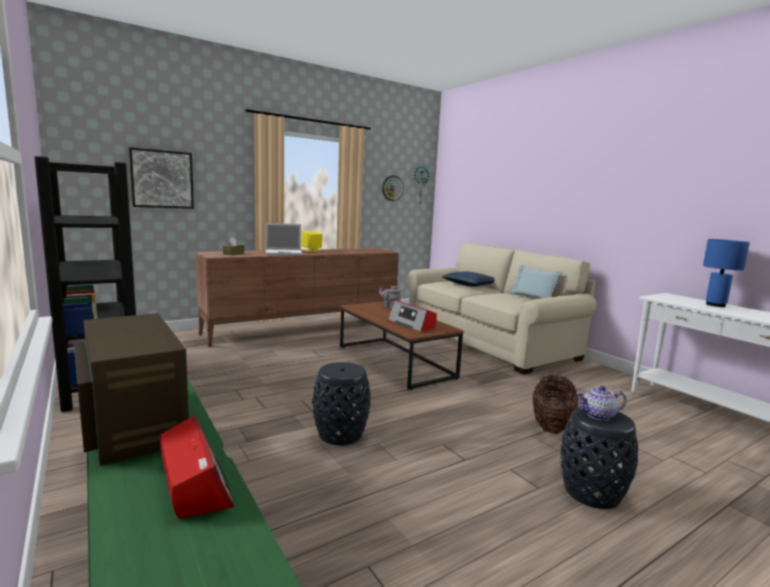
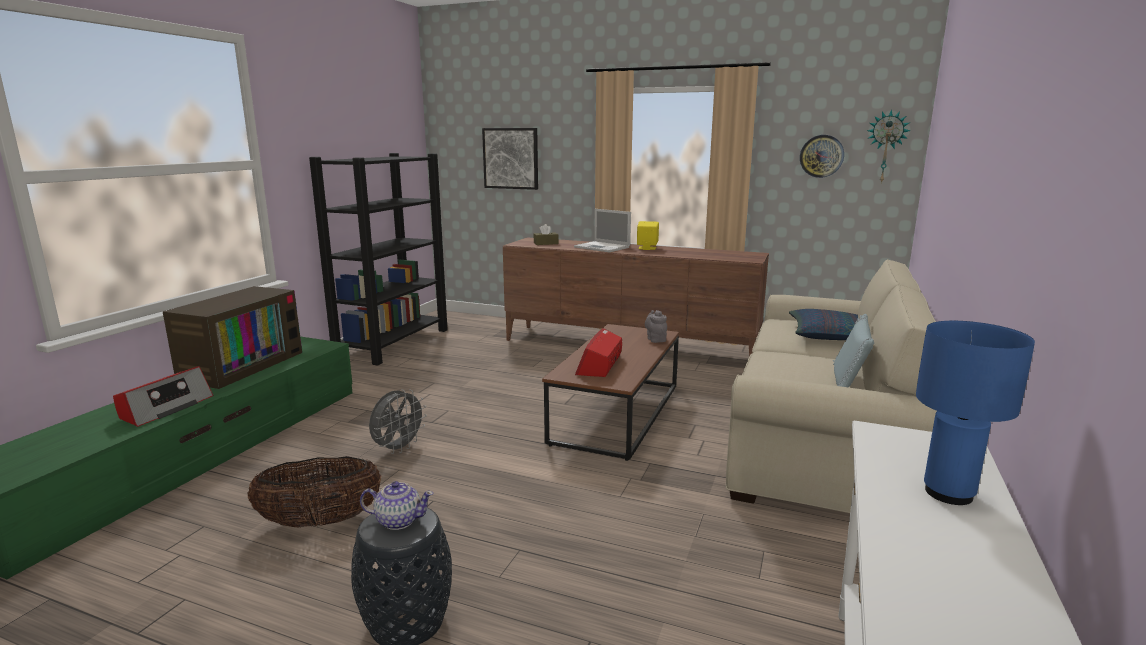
camera: 55 degrees right, 5 degrees up
black stool [312,362,371,445] -> grey fan [369,390,427,454]
basket [533,375,578,434] -> basket moved to [248,456,382,528]
teapot [576,386,626,421] -> teapot turned 135 degrees clockwise [360,481,434,530]

